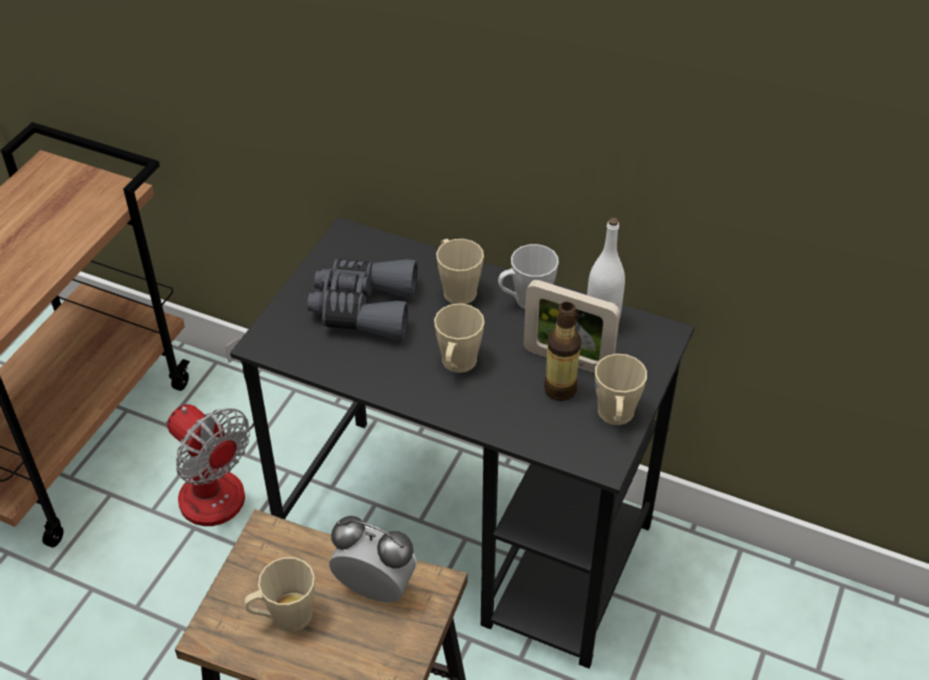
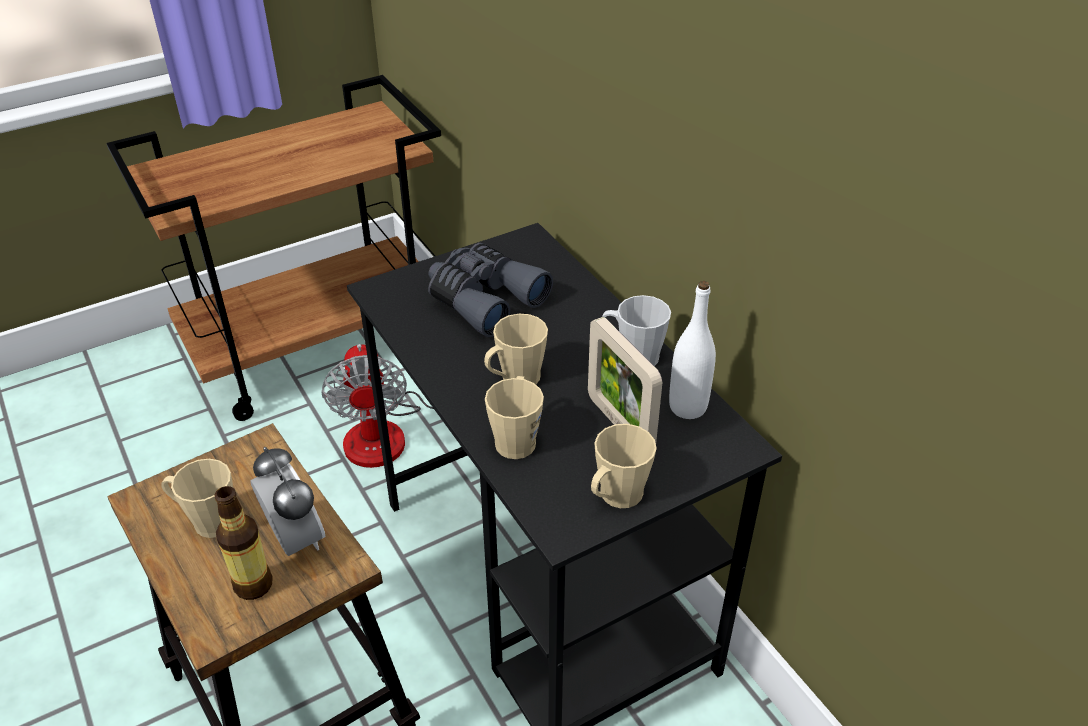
camera: 35 degrees right, 5 degrees down
beige mug [436,239,484,304] -> beige mug moved to [485,376,544,459]
bottle [544,302,581,401] -> bottle moved to [214,486,273,600]

